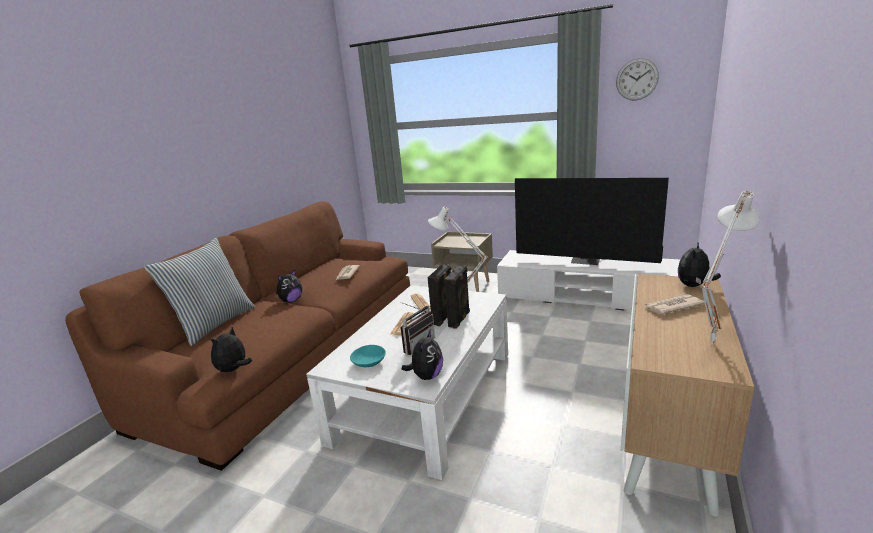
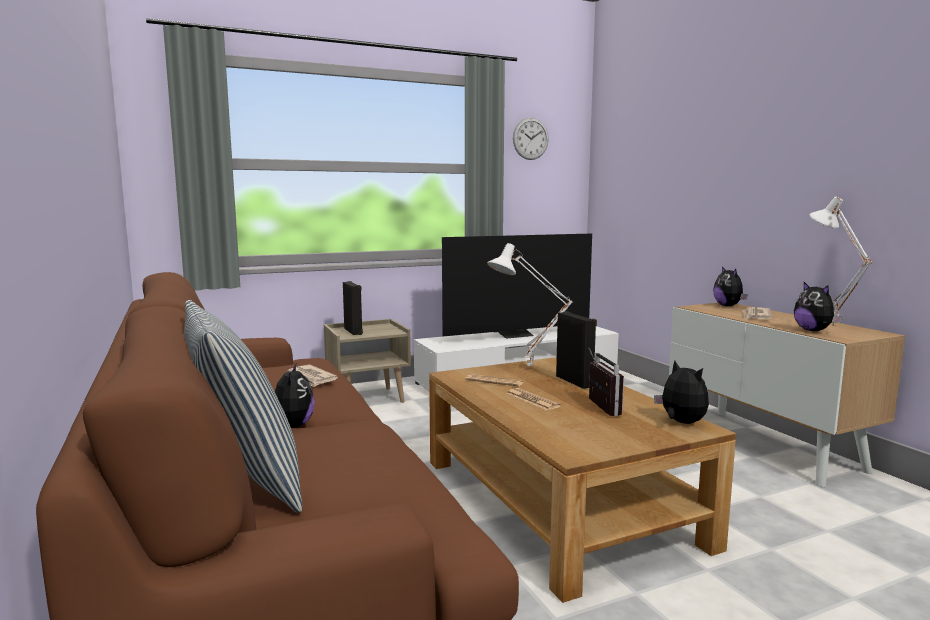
camera: 50 degrees left, 10 degrees down
plush toy [211,327,252,372] -> plush toy moved to [794,282,842,331]
white coffee table [306,285,508,480] -> brown coffee table [429,357,736,603]
turquoise bowl [350,345,386,367] -> none
black speaker [428,264,451,326] -> black speaker moved to [343,281,363,335]

